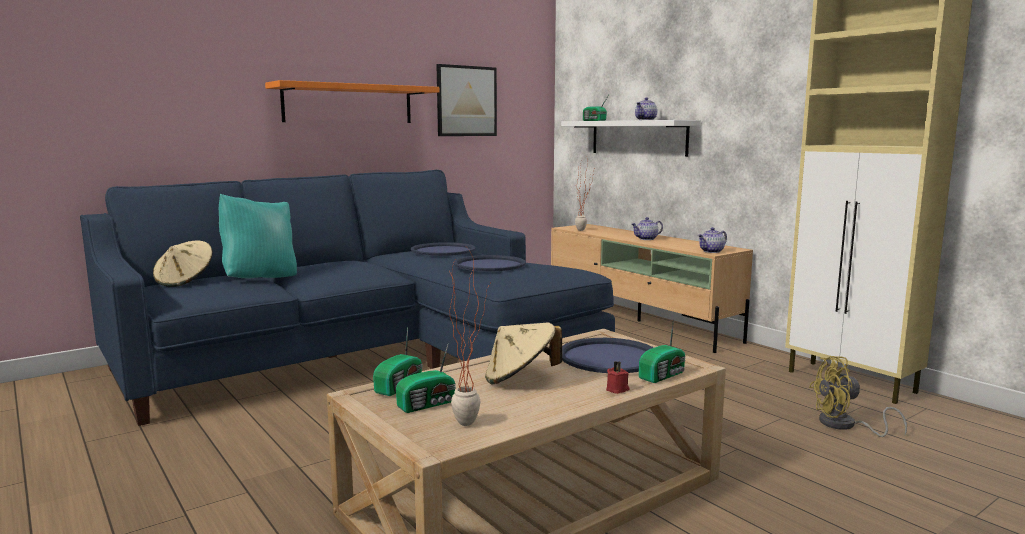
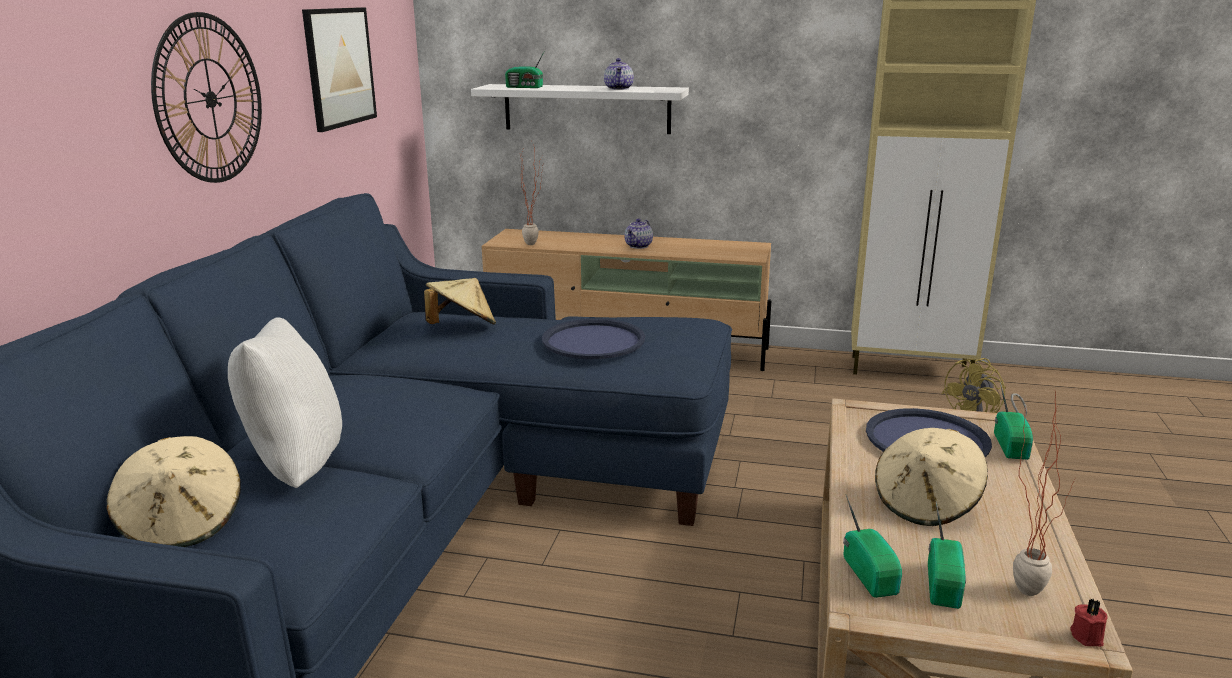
camera: 40 degrees left, 10 degrees up
turquoise pillow [219,194,297,278] -> white pillow [228,317,342,488]
orange shelf [265,80,439,123] -> wall clock [151,12,262,183]
blue tray [411,242,476,256] -> beige hat [424,278,496,325]
red candle [606,361,630,394] -> red candle moved to [1070,599,1108,647]
teapot [698,227,727,253] -> none

